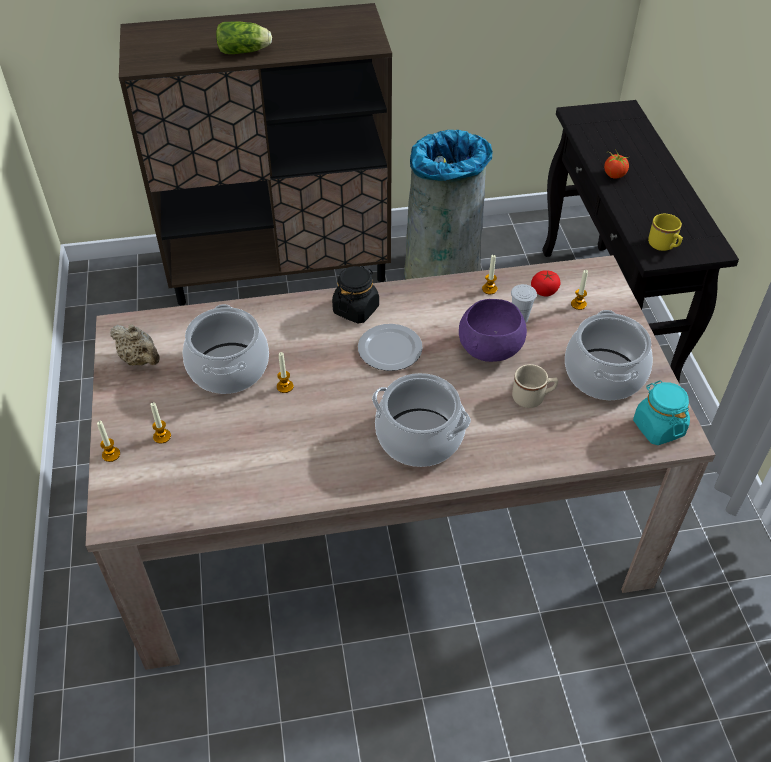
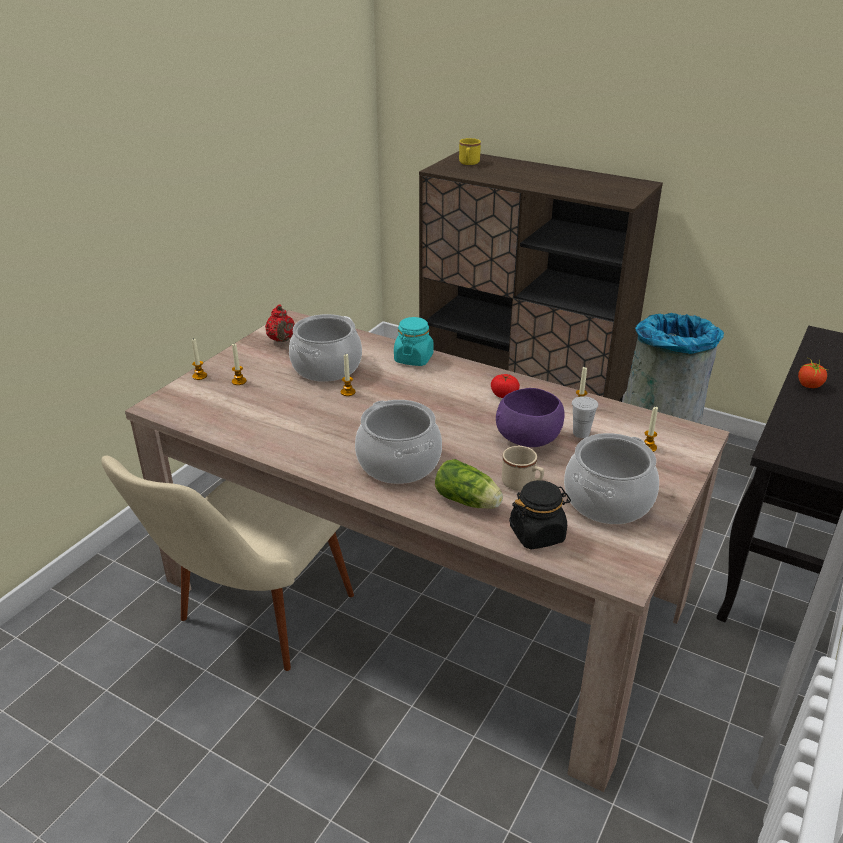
camera: 40 degrees right, 15 degrees down
beige teapot [110,324,160,366] -> red teapot [265,304,295,342]
lettuce [216,21,272,54] -> lettuce moved to [435,459,503,509]
black jar [332,266,379,323] -> black jar moved to [509,480,571,550]
plate [358,324,423,371] -> none
tomato [531,270,560,297] -> tomato moved to [491,374,520,398]
turquoise jar [633,380,690,445] -> turquoise jar moved to [394,317,433,366]
yellow mug [648,214,683,251] -> yellow mug moved to [459,138,481,165]
none -> beige chair [101,456,354,671]

